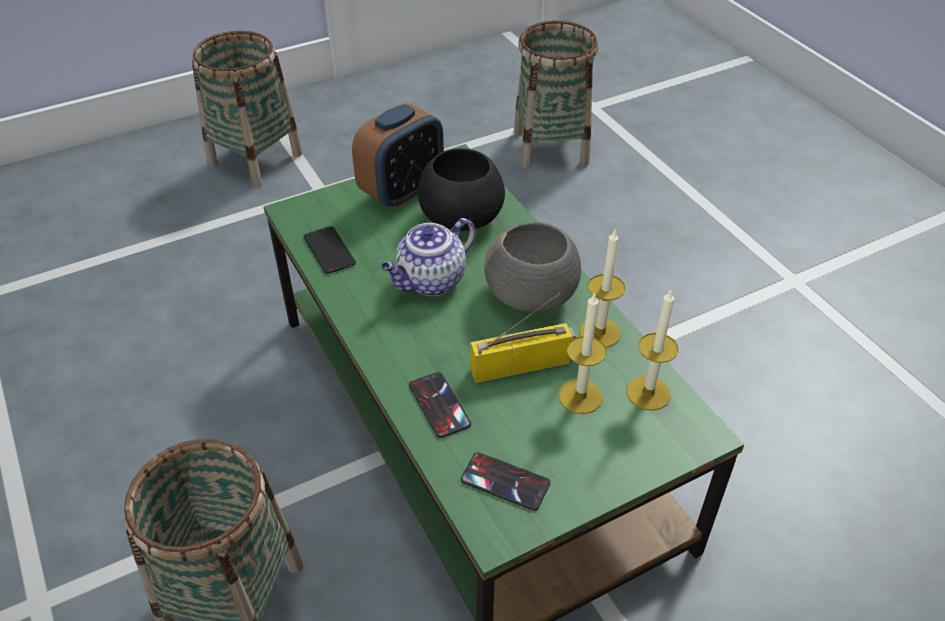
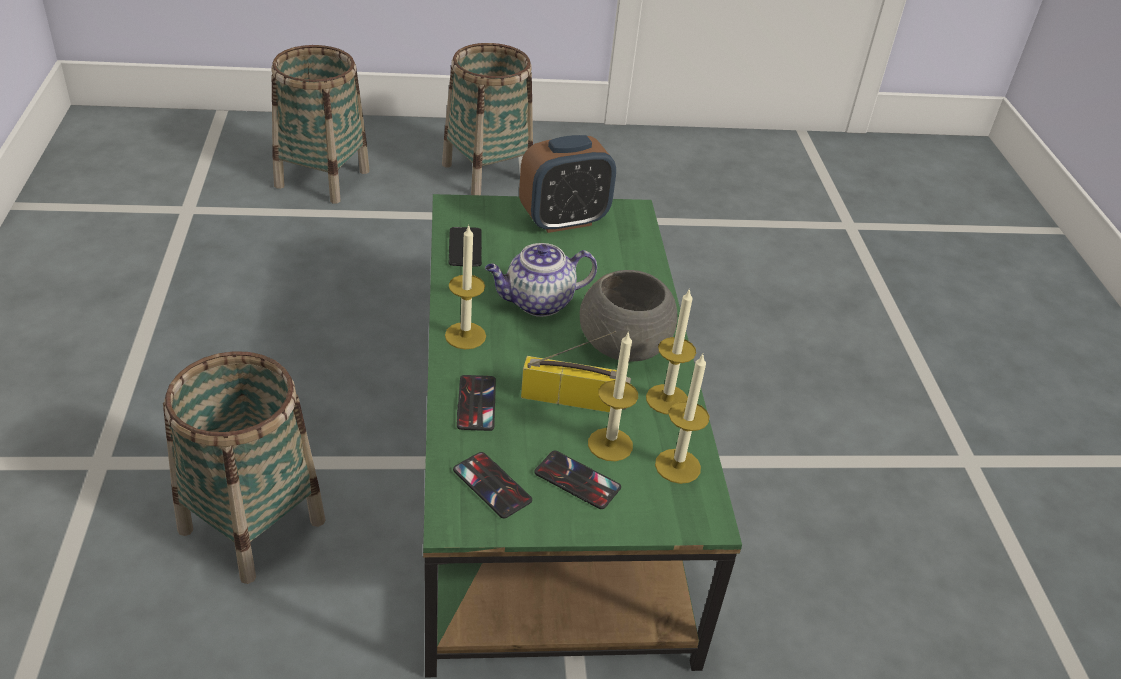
camera: 20 degrees right, 5 degrees down
black bowl [418,149,505,231] -> none
basket [514,21,598,169] -> basket moved to [272,45,369,203]
none -> candle [445,224,486,349]
none -> phone [534,451,621,509]

